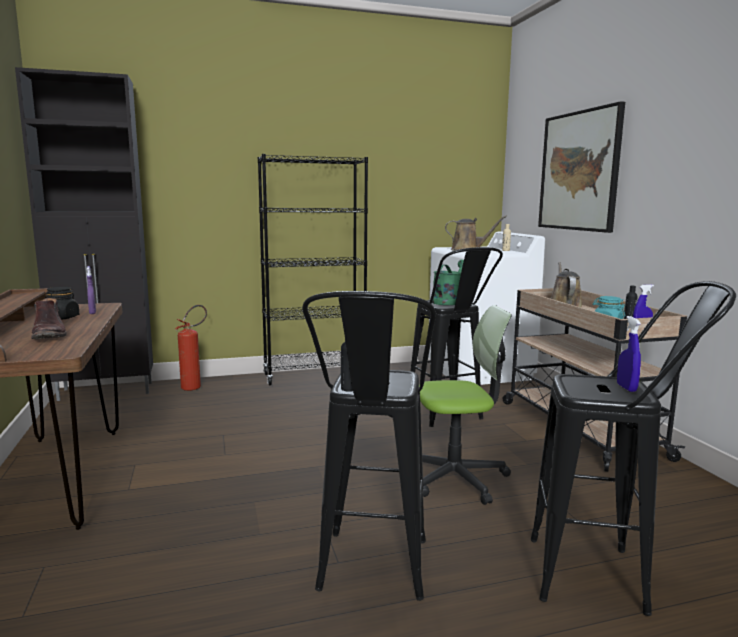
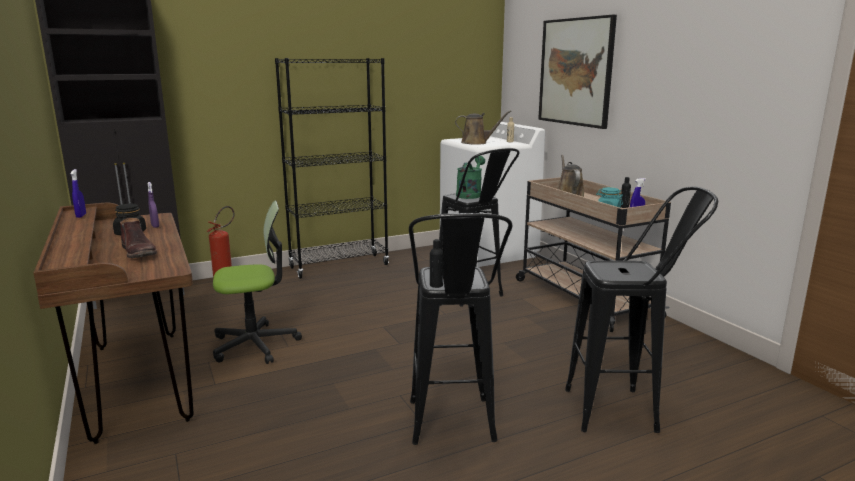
camera: 10 degrees left, 5 degrees up
office chair [419,305,512,505] -> office chair moved to [213,201,302,364]
blue spray bottle [617,316,641,392] -> blue spray bottle moved to [71,169,86,218]

